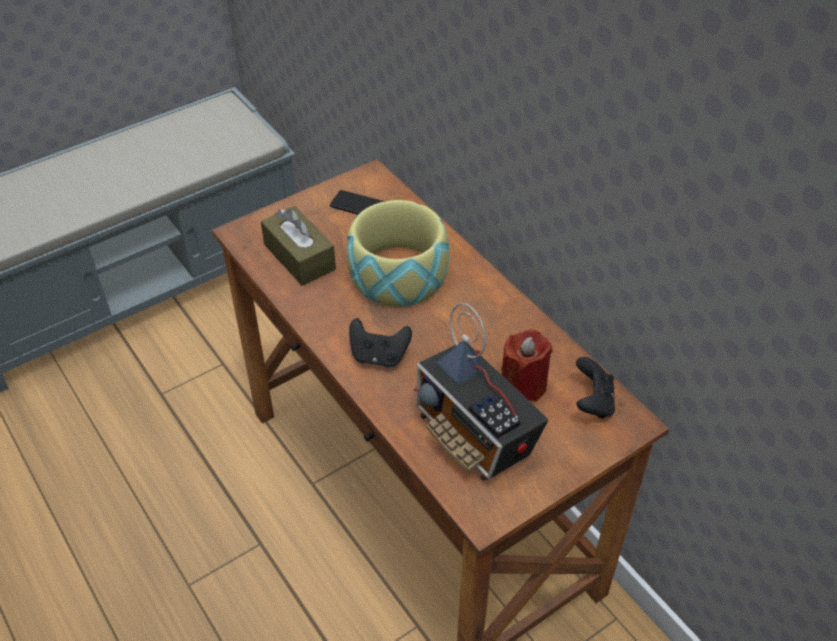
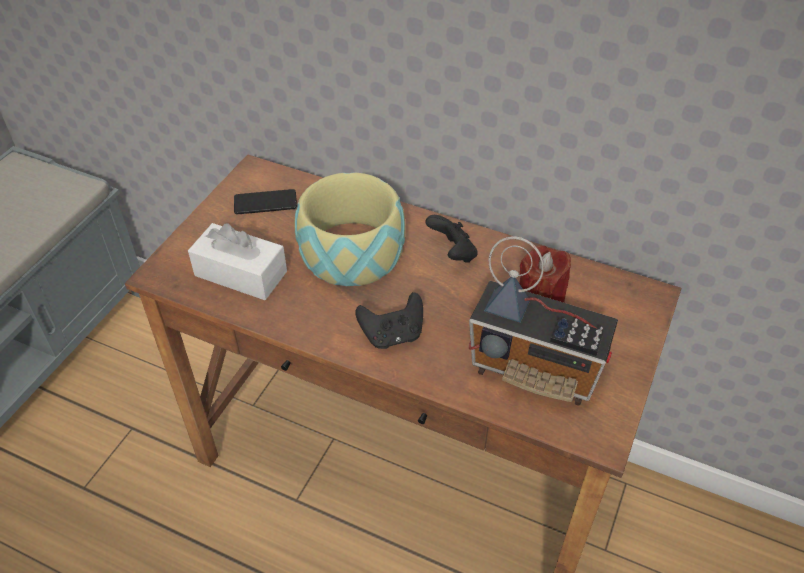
camera: 30 degrees left, 0 degrees up
brown tissue box [261,206,336,286] -> white tissue box [188,223,287,300]
black game controller [576,357,615,419] -> black game controller moved to [425,215,477,263]

